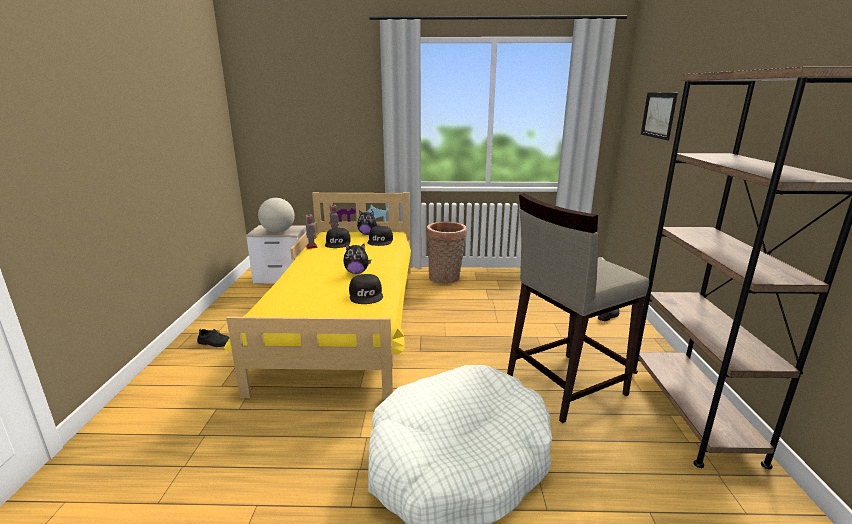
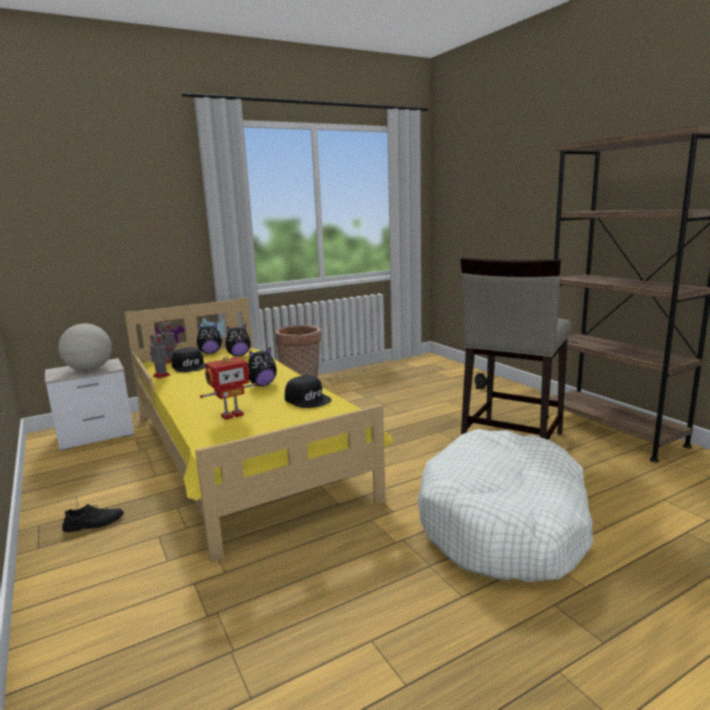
camera: 30 degrees left, 5 degrees down
black cap [367,226,393,246] -> plush toy [225,324,251,356]
picture [641,92,678,140] -> none
none -> toy robot [200,356,257,420]

